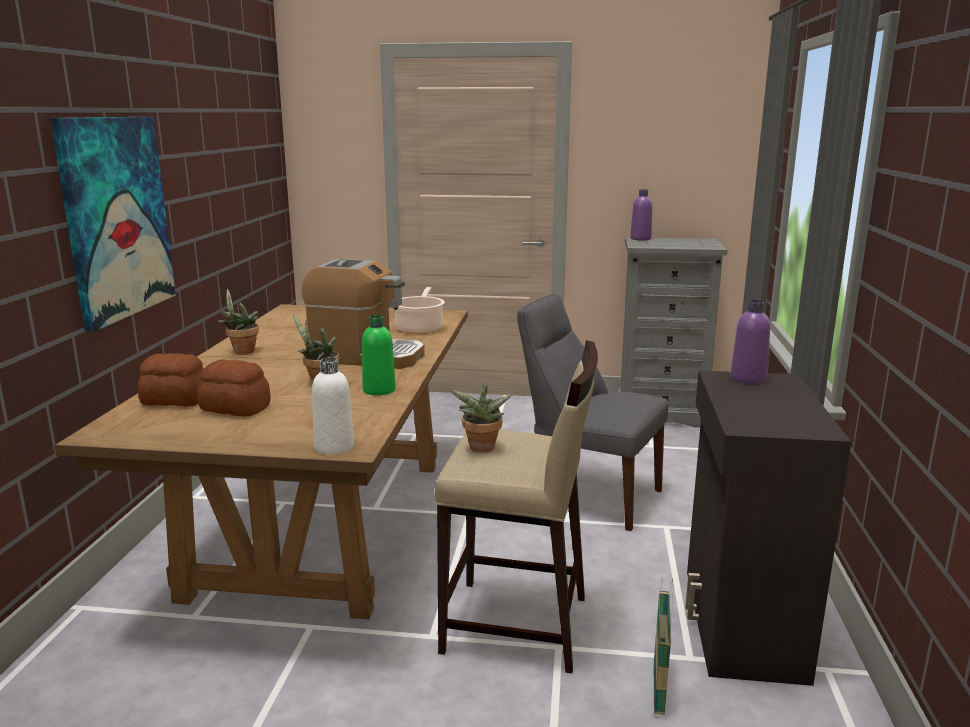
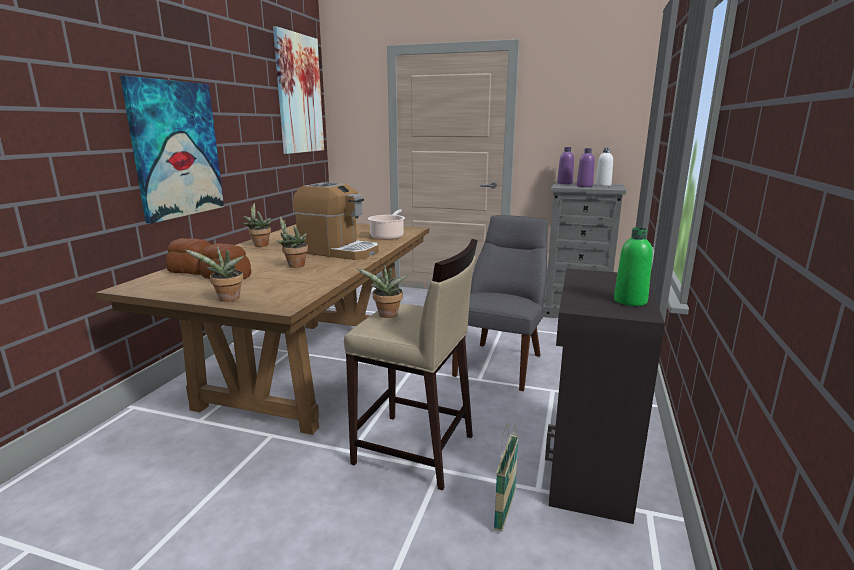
camera: 10 degrees right, 0 degrees up
white bottle [312,358,354,455] -> white bottle moved to [595,148,613,186]
green bottle [362,315,396,395] -> green bottle moved to [614,227,653,306]
grey chair [517,294,668,531] -> grey chair turned 75 degrees clockwise [452,215,548,391]
purple bottle [730,300,770,384] -> purple bottle moved to [577,148,595,187]
none -> potted plant [185,246,244,302]
none -> picture [273,26,324,154]

